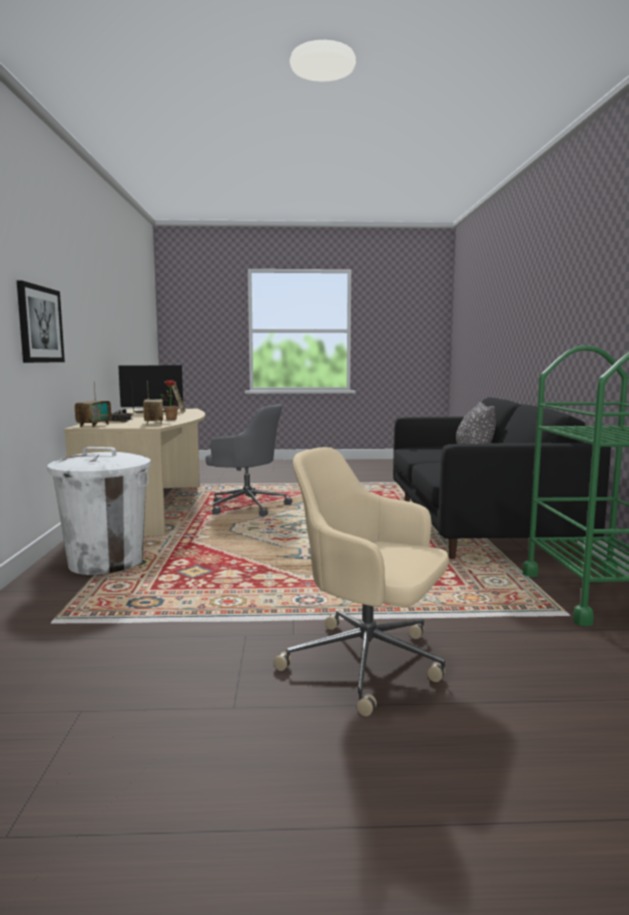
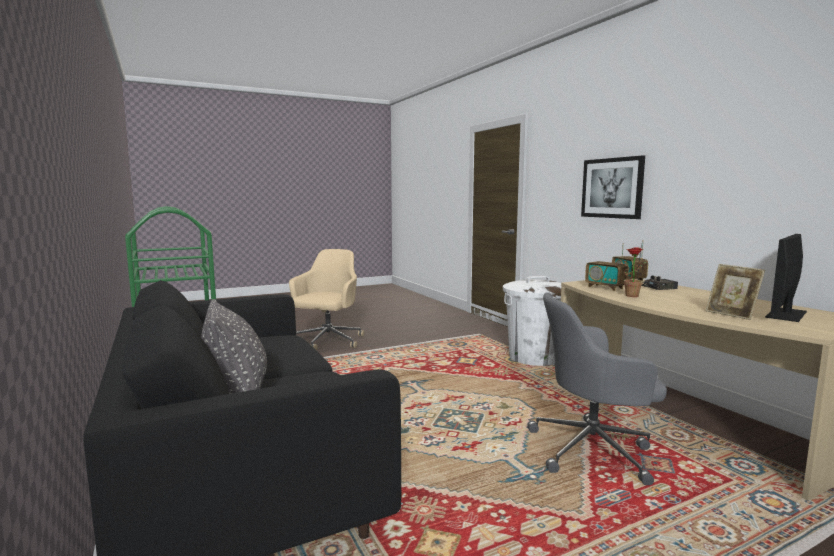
camera: 155 degrees right, 0 degrees up
beige office chair [273,447,449,716] -> beige office chair turned 75 degrees counterclockwise [289,249,364,350]

